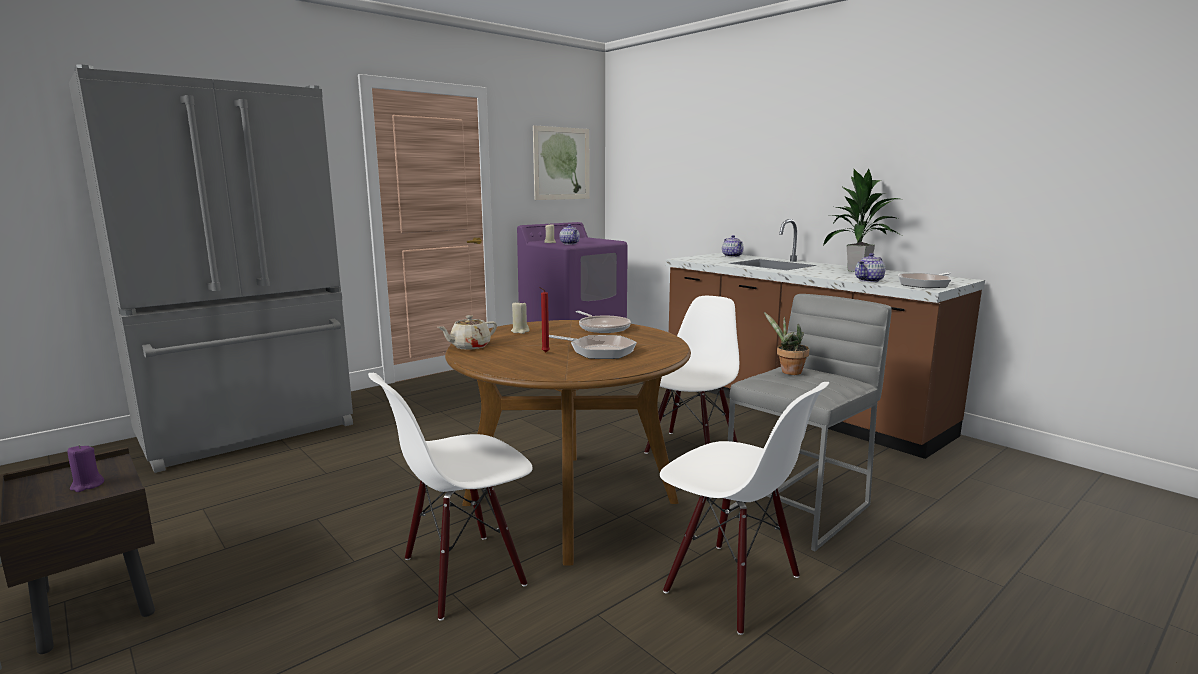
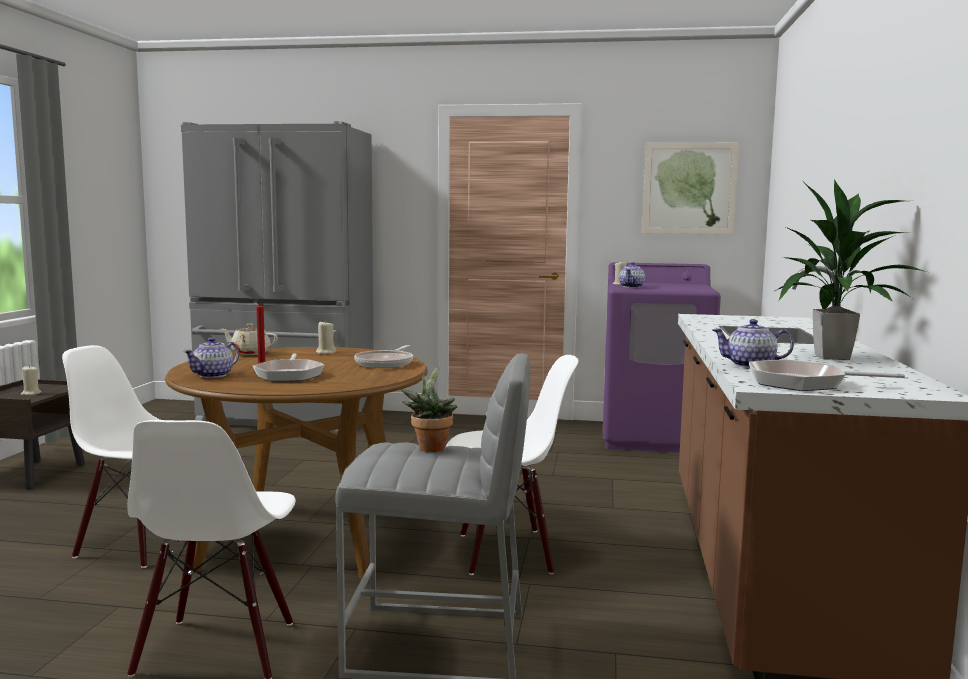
camera: 50 degrees right, 5 degrees down
purple candle [67,445,104,492] -> beige candle [21,365,41,395]
teapot [722,235,744,257] -> teapot moved to [183,337,239,378]

